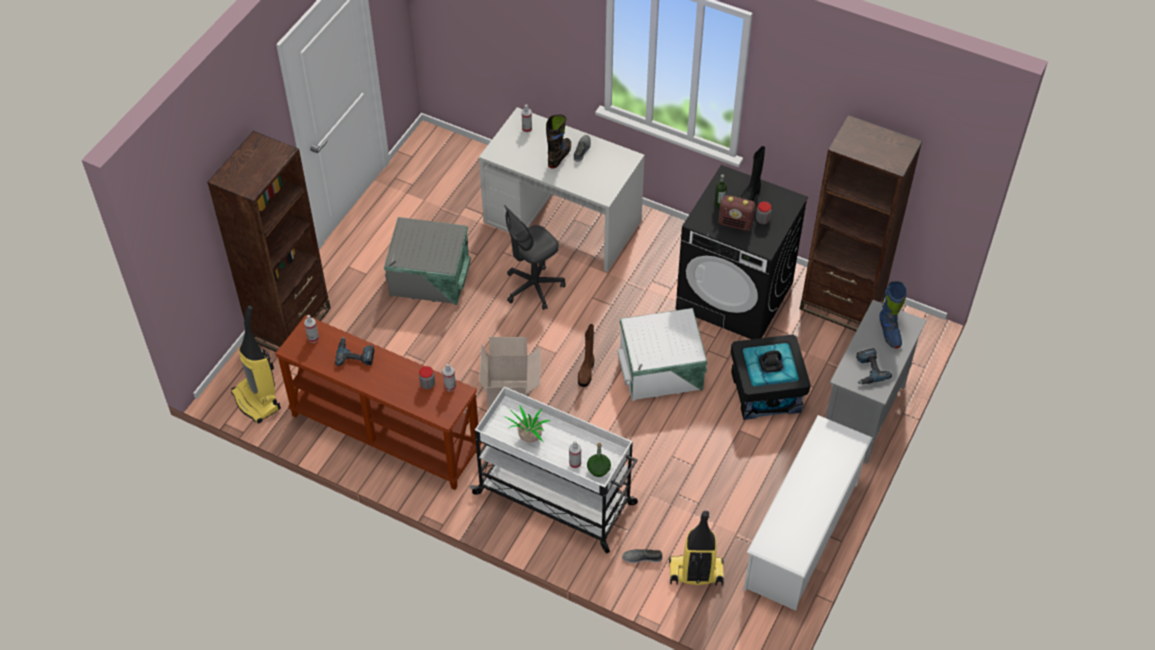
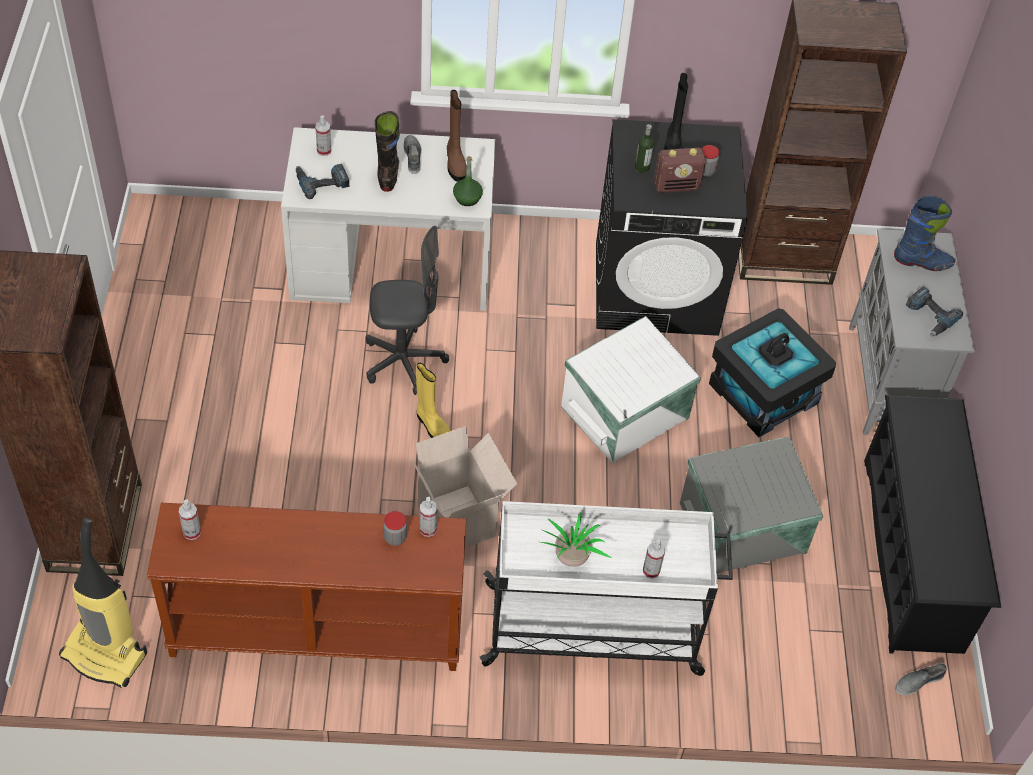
camera: 30 degrees left, 0 degrees up
power drill [335,337,374,366] -> power drill moved to [296,164,349,199]
grey storage box [384,217,471,305] -> grey storage box moved to [680,436,824,573]
grey office chair [504,205,566,310] -> grey office chair turned 120 degrees counterclockwise [366,226,449,395]
brown boot [578,324,594,387] -> brown boot moved to [447,90,467,182]
green bottle [587,443,611,477] -> green bottle moved to [453,156,483,206]
grey shoe [622,549,662,563] -> grey shoe moved to [895,663,947,695]
vacuum cleaner [669,511,724,586] -> none
white shoe rack [744,415,873,611] -> black shoe rack [864,395,1001,654]
blue boot [880,281,907,348] -> blue boot turned 45 degrees counterclockwise [894,196,955,271]
none -> yellow boot [416,363,451,438]

